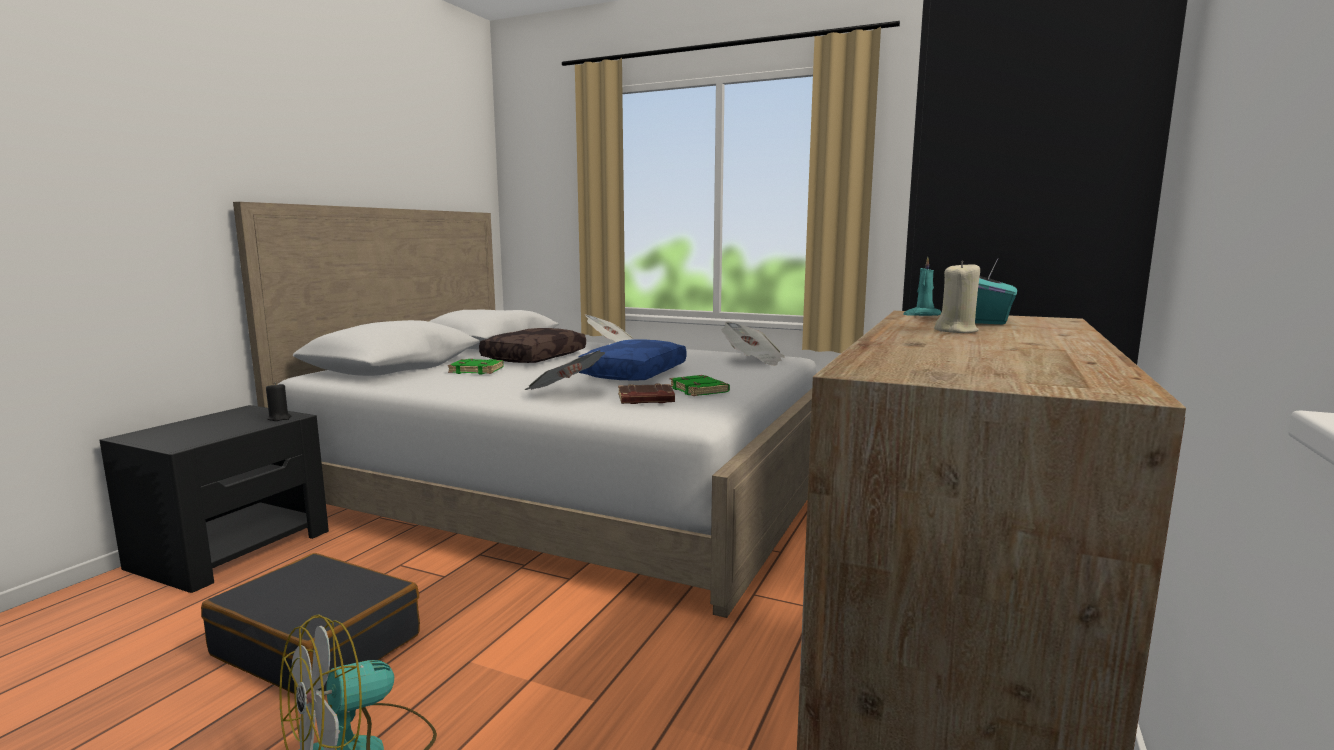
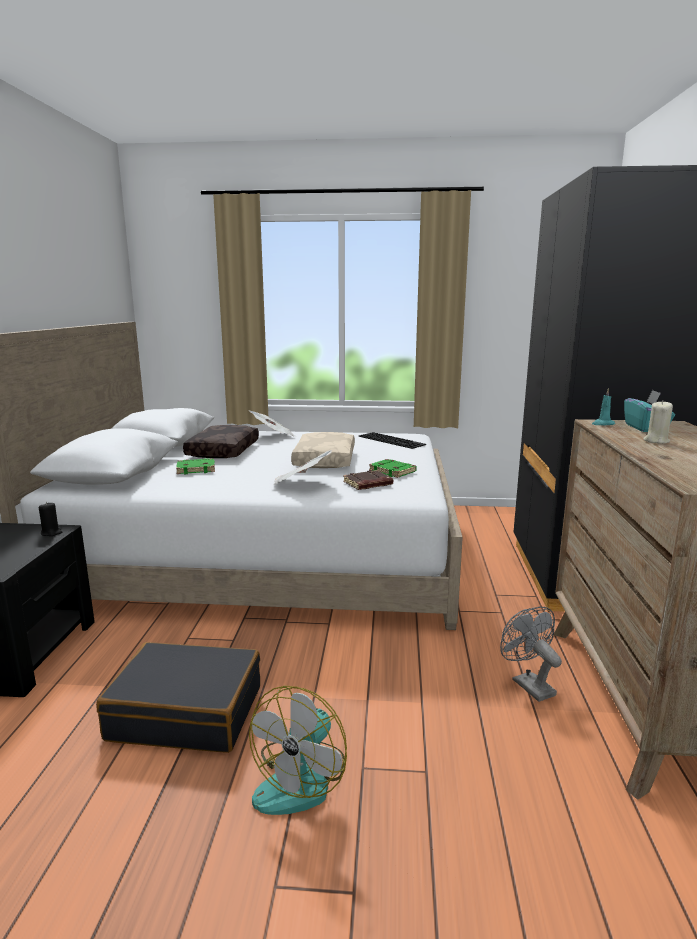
camera: 20 degrees left, 5 degrees up
blue pillow [578,339,686,380] -> beige pillow [291,432,355,468]
newspaper [721,322,785,366] -> keyboard [358,432,426,449]
none -> grey fan [500,607,562,702]

